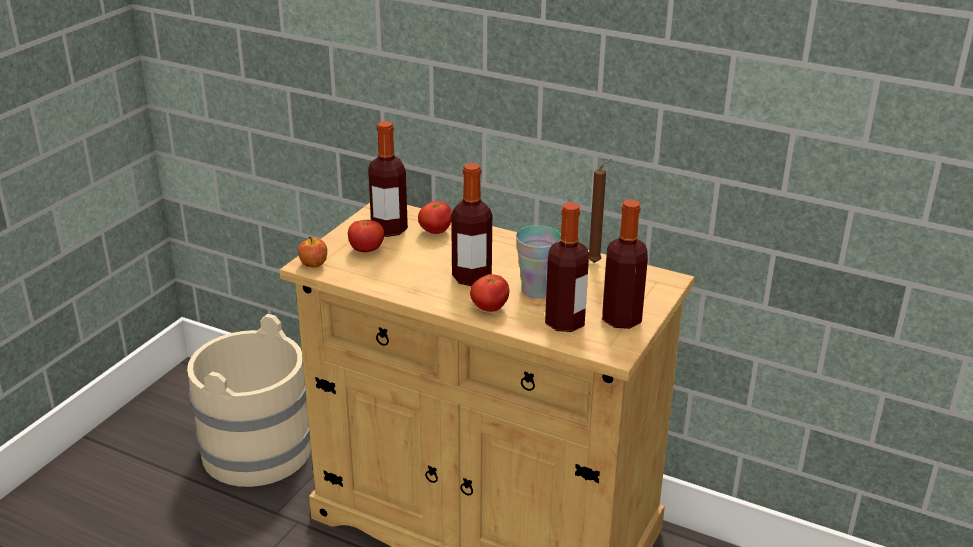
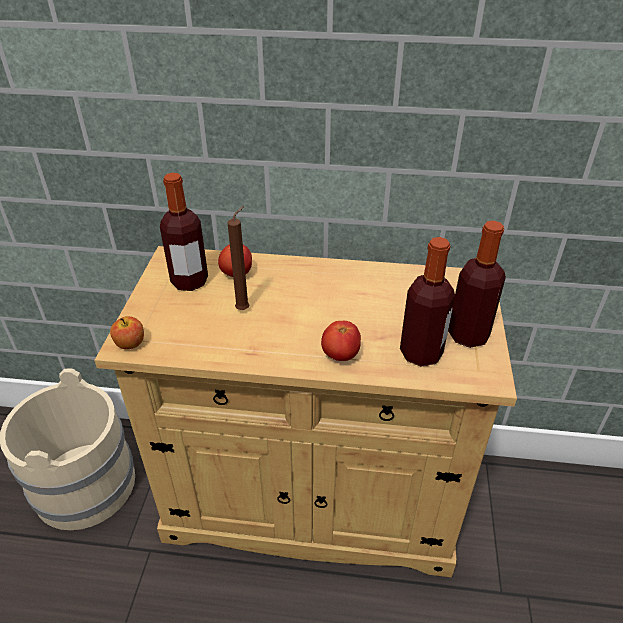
camera: 20 degrees left, 10 degrees up
tomato [348,220,384,252] -> none
bottle [451,163,492,286] -> none
cup [516,225,561,298] -> none
brown candle [589,159,612,263] -> brown candle moved to [227,206,249,310]

